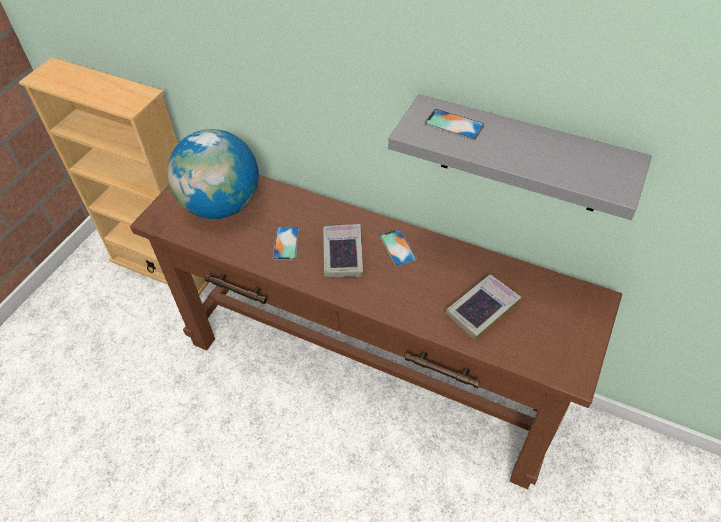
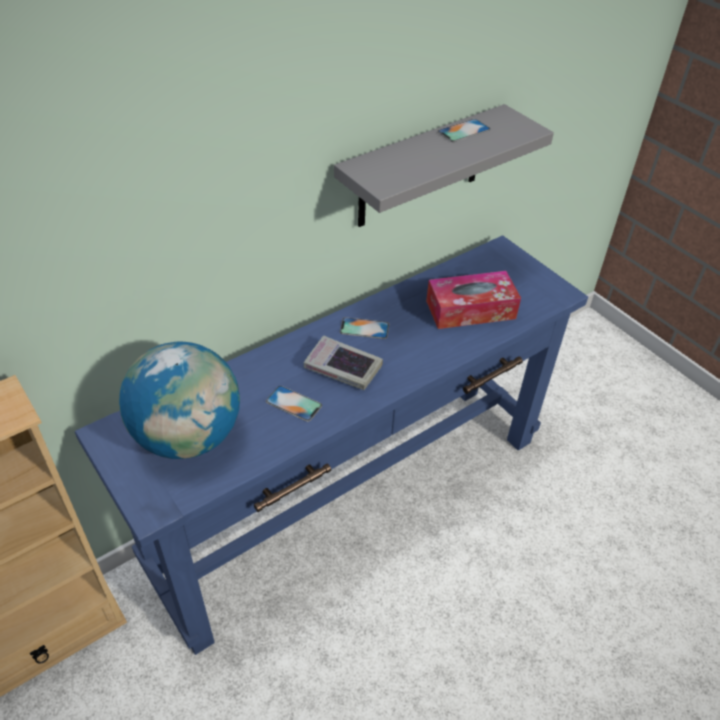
camera: 65 degrees left, 5 degrees down
brown console table [130,175,622,489] -> blue console table [75,235,588,655]
phone [425,109,485,140] -> phone moved to [437,119,491,142]
book [446,274,521,340] -> tissue box [426,271,521,329]

